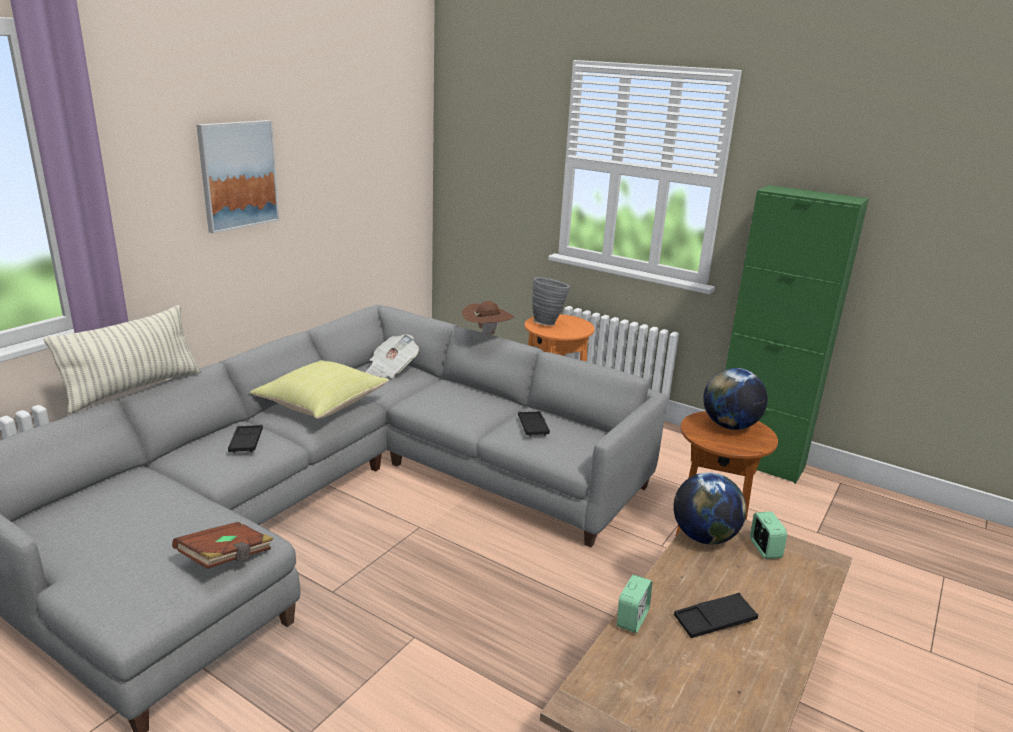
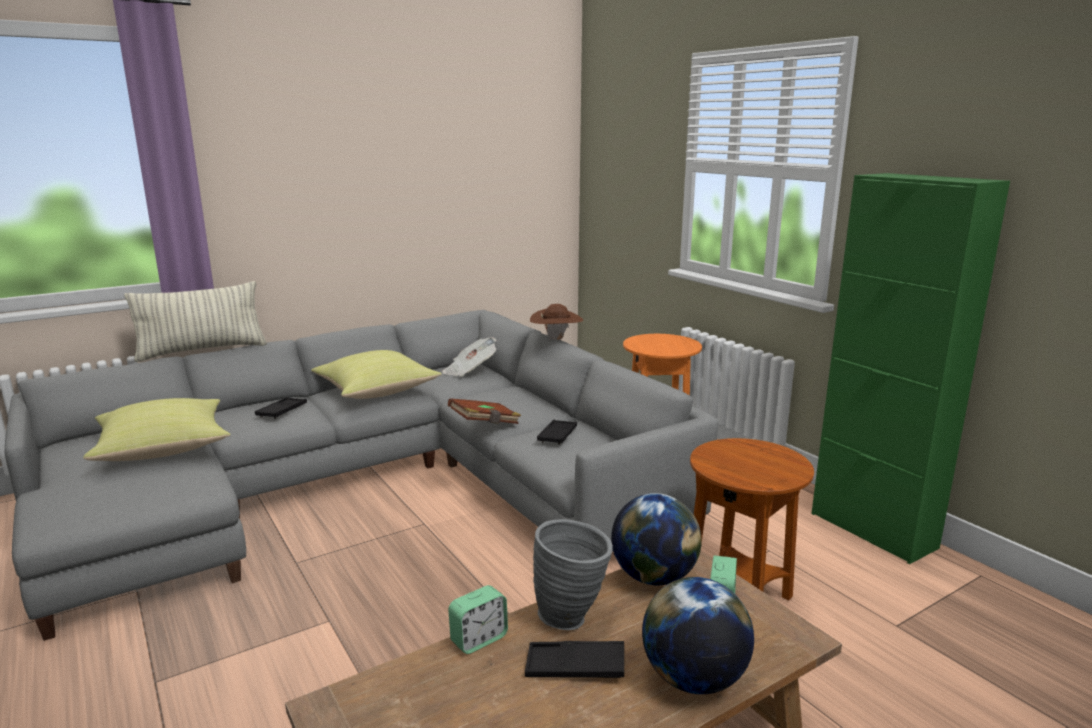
camera: 25 degrees right, 5 degrees down
brown book [172,522,273,569] -> brown book moved to [448,398,521,424]
picture [197,120,279,234] -> none
grey vase [532,277,570,326] -> grey vase moved to [533,519,613,630]
globe [703,368,768,430] -> globe moved to [642,577,754,694]
none -> yellow pillow [83,398,230,461]

